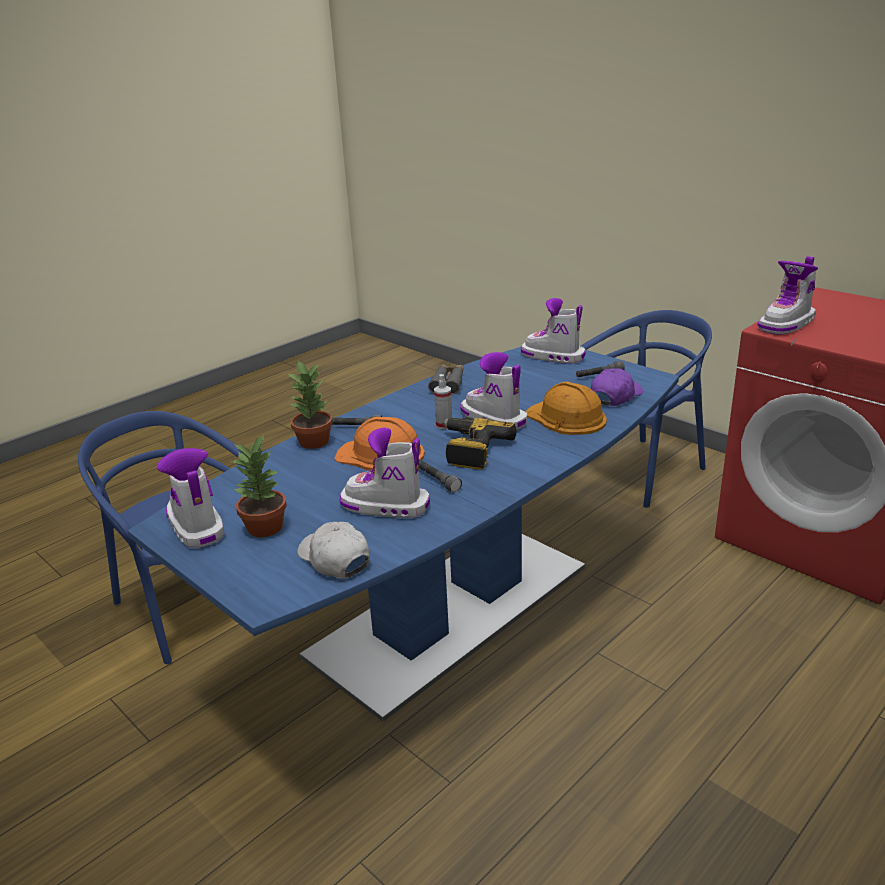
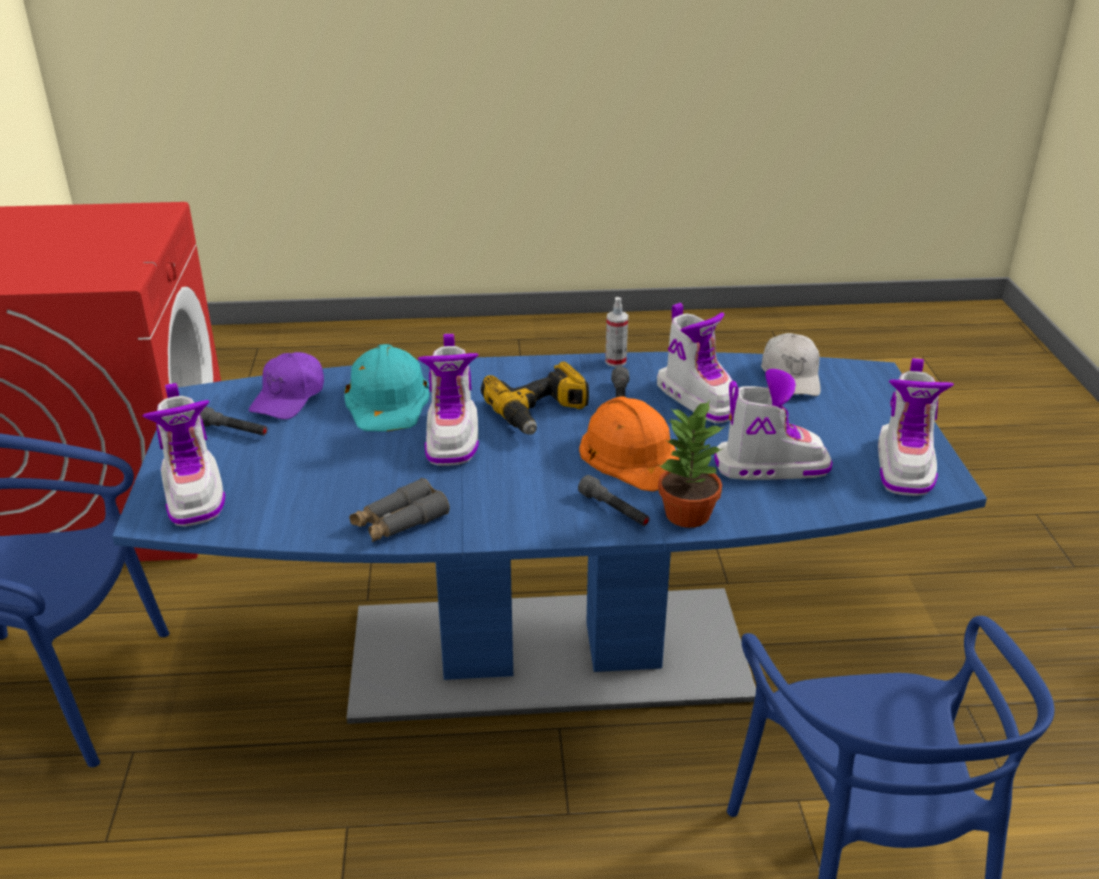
camera: 140 degrees left, 5 degrees up
potted plant [231,433,287,537] -> none
spray bottle [434,374,452,429] -> spray bottle moved to [605,297,628,367]
orange hard hat [525,381,607,435] -> turquoise hard hat [344,344,430,432]
purple cap [591,368,643,406] -> purple cap turned 60 degrees counterclockwise [249,352,324,419]
boot [757,256,818,335] -> boot moved to [714,369,832,480]

